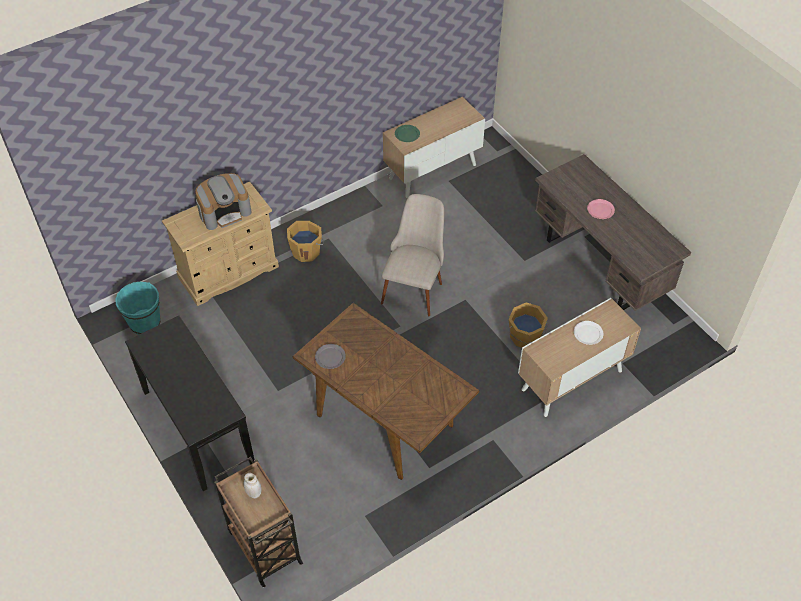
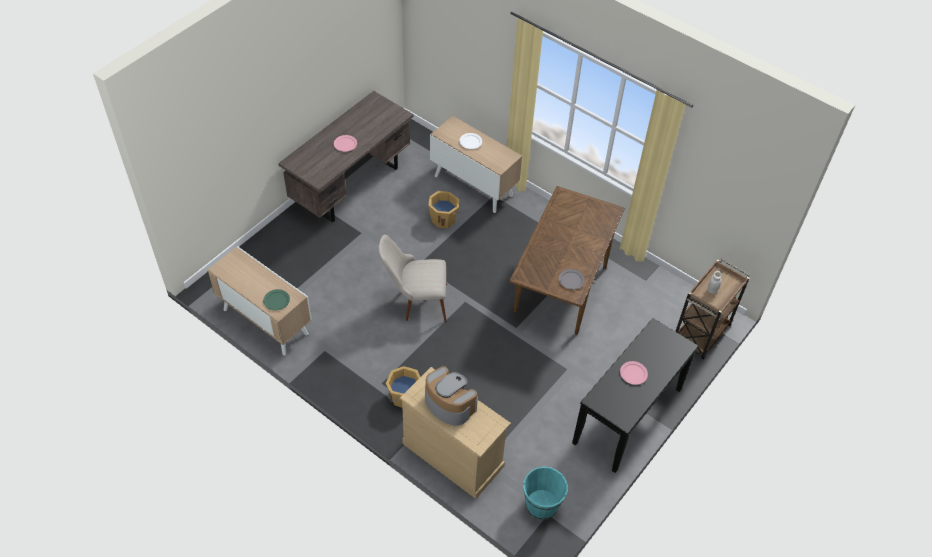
camera: 110 degrees left, 0 degrees up
none -> pink plate [620,361,648,385]

